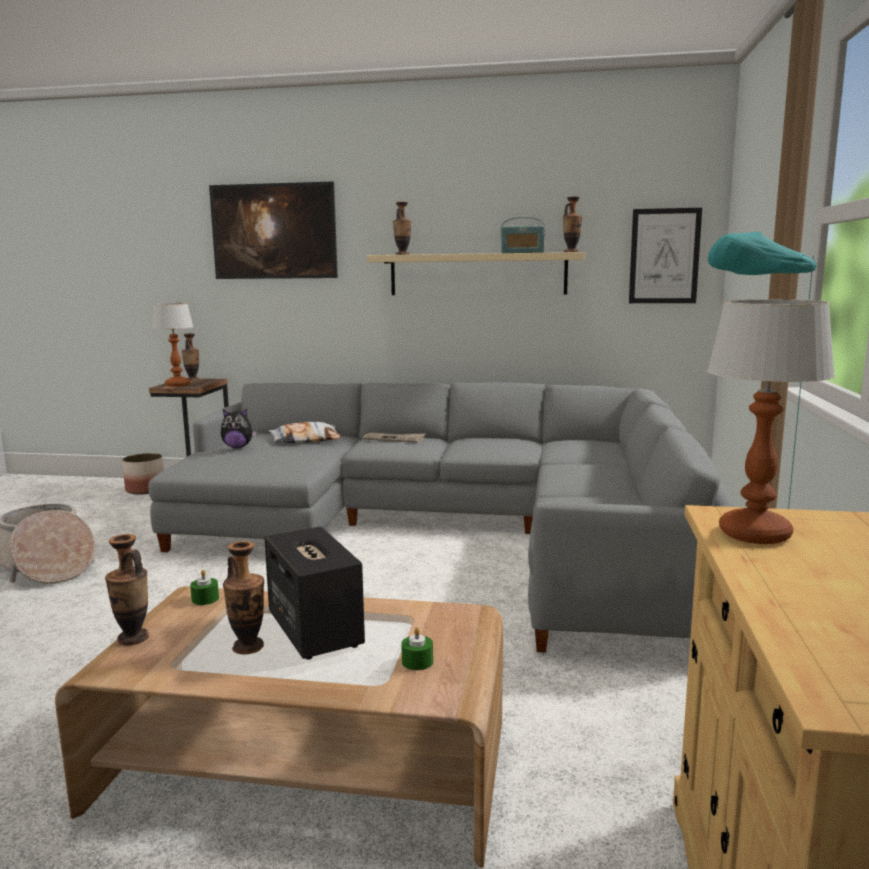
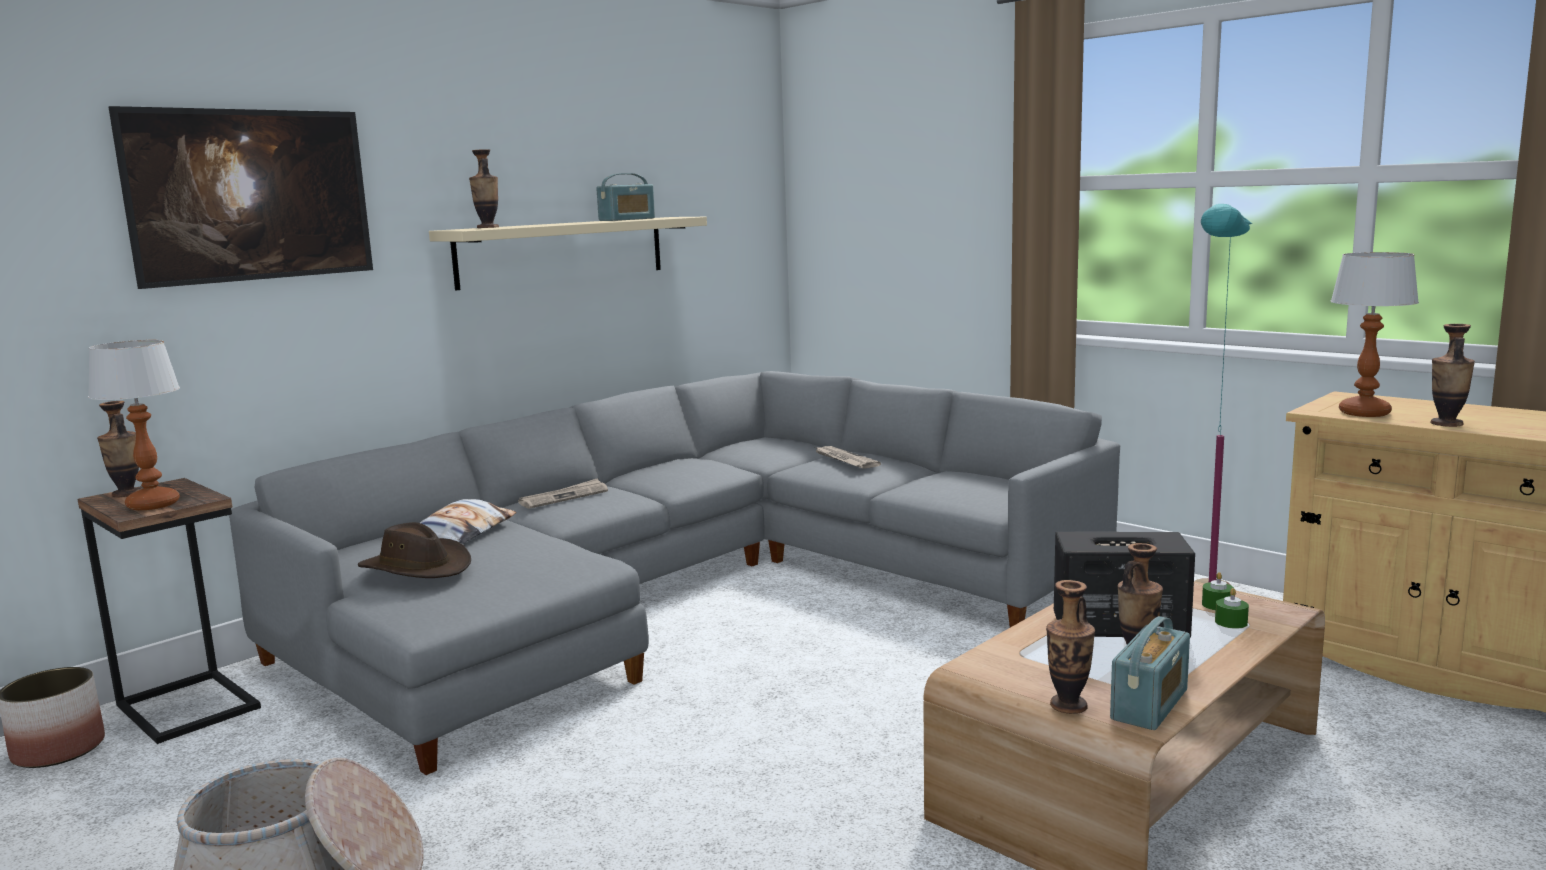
camera: 55 degrees left, 0 degrees up
green candle [190,570,219,605] -> green candle moved to [1215,588,1249,629]
plush toy [221,409,257,448] -> brown hat [358,522,471,578]
vase [563,196,582,252] -> vase moved to [1431,324,1475,427]
picture [629,208,702,303] -> none
none -> newspaper [813,446,881,469]
none -> radio [1110,616,1190,730]

